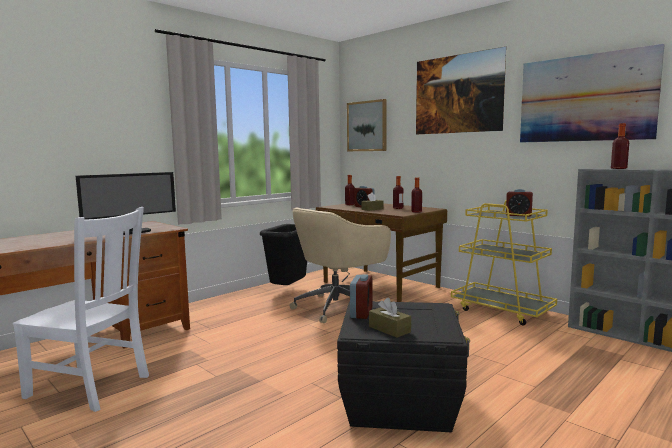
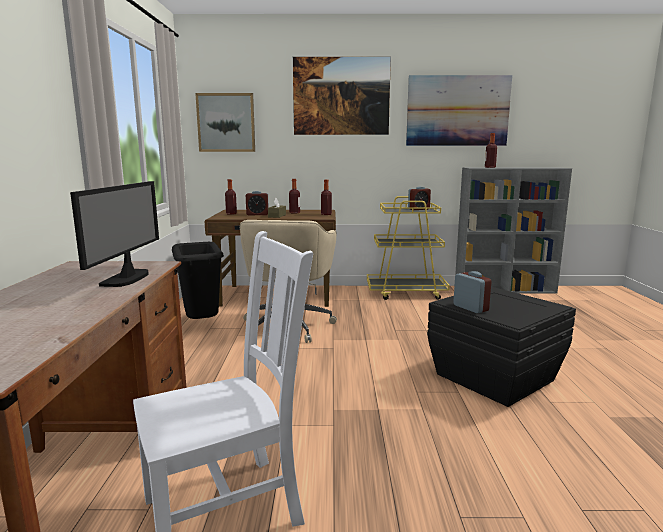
camera: 45 degrees left, 5 degrees up
brown tissue box [369,298,411,338] -> none

